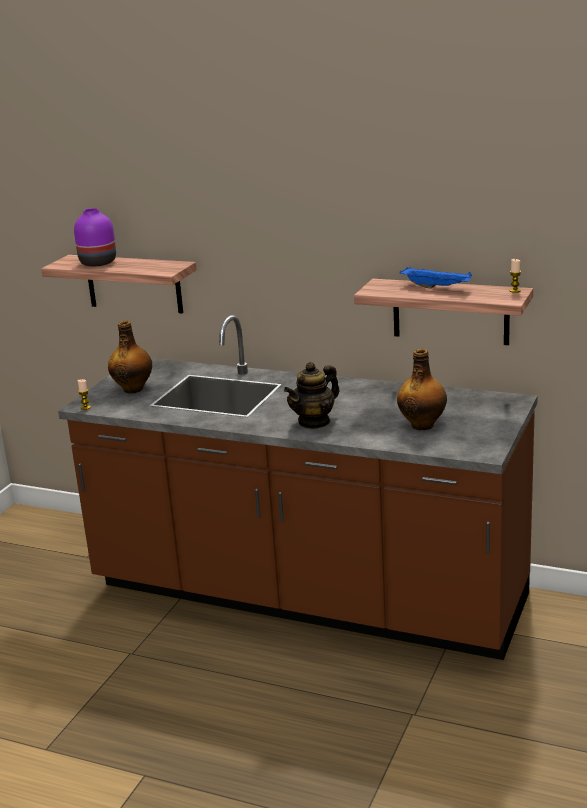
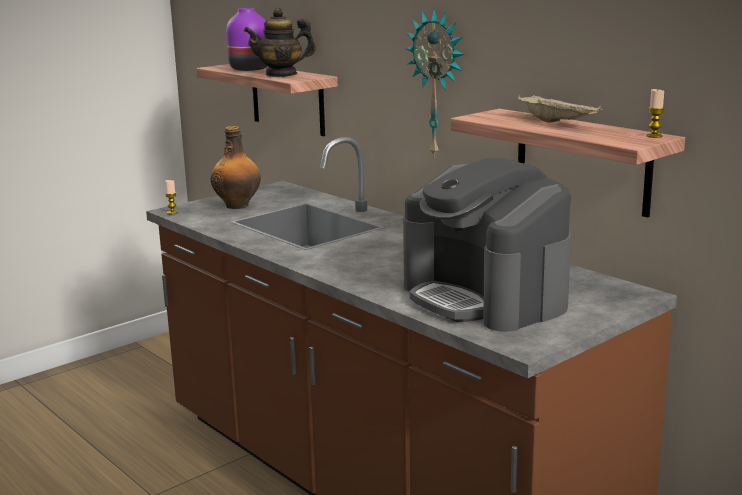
camera: 25 degrees right, 5 degrees down
teapot [284,362,340,429] -> teapot moved to [244,8,316,77]
bottle [397,349,447,430] -> coffee machine [403,157,571,332]
blue tray [400,267,472,289] -> beige tray [517,95,602,123]
none -> wall clock [405,8,465,159]

